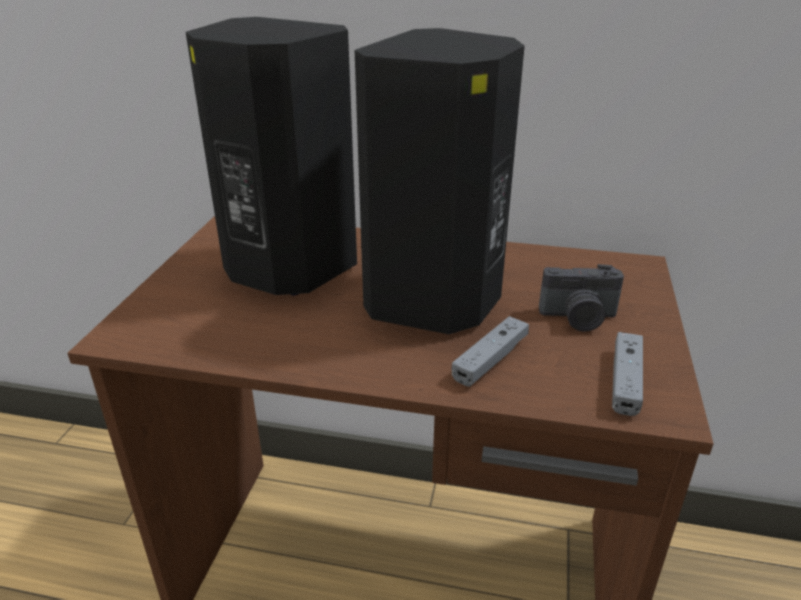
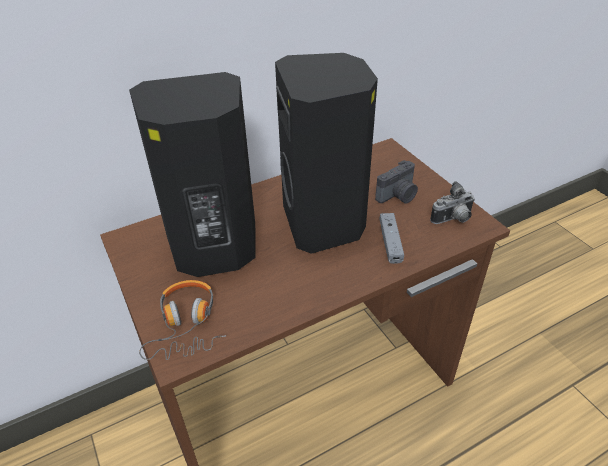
camera: 40 degrees left, 10 degrees up
grey game controller [612,332,643,416] -> camera [430,181,475,224]
none -> headphones [139,280,226,360]

